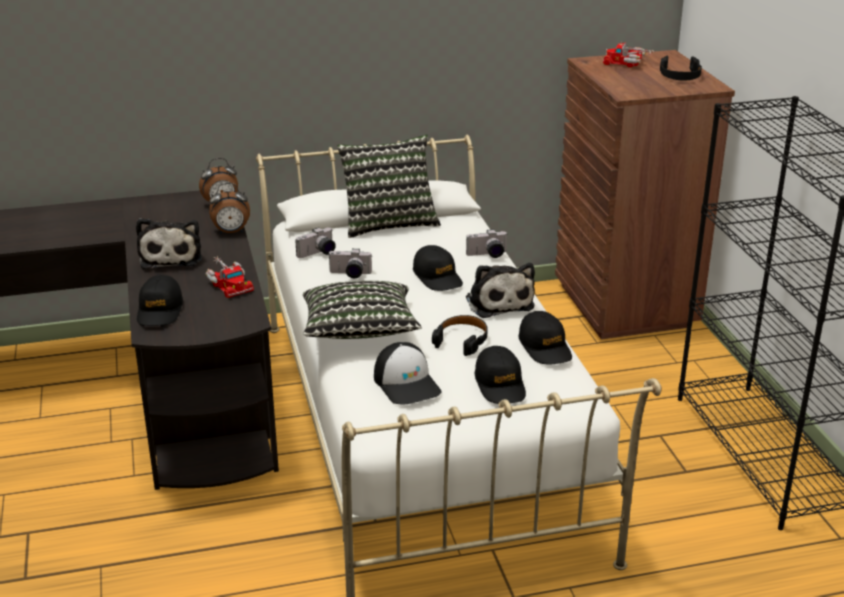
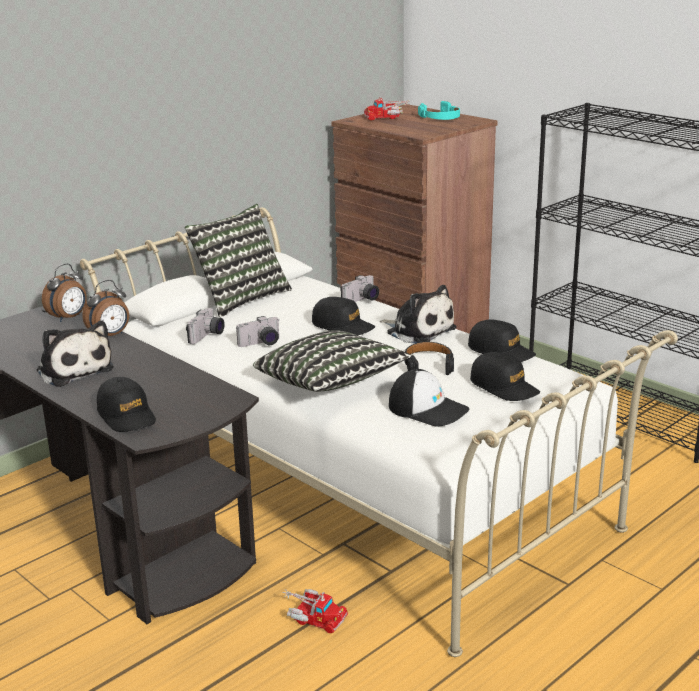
camera: 30 degrees left, 5 degrees down
toy truck [205,256,254,298] -> toy truck moved to [282,589,348,633]
black headphones [660,56,702,81] -> turquoise headphones [418,101,460,120]

